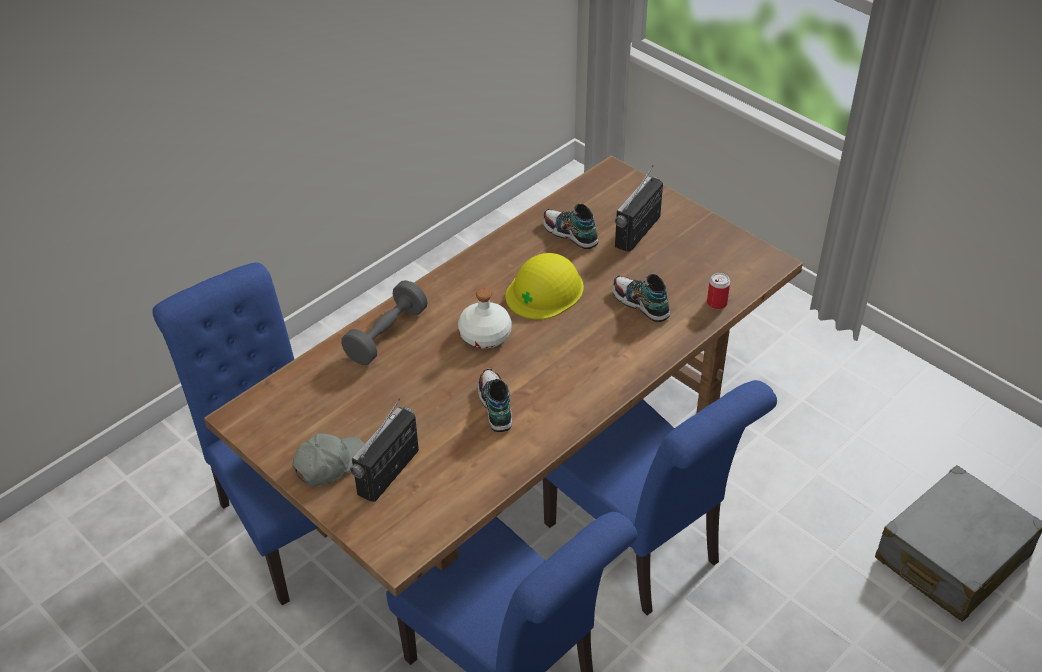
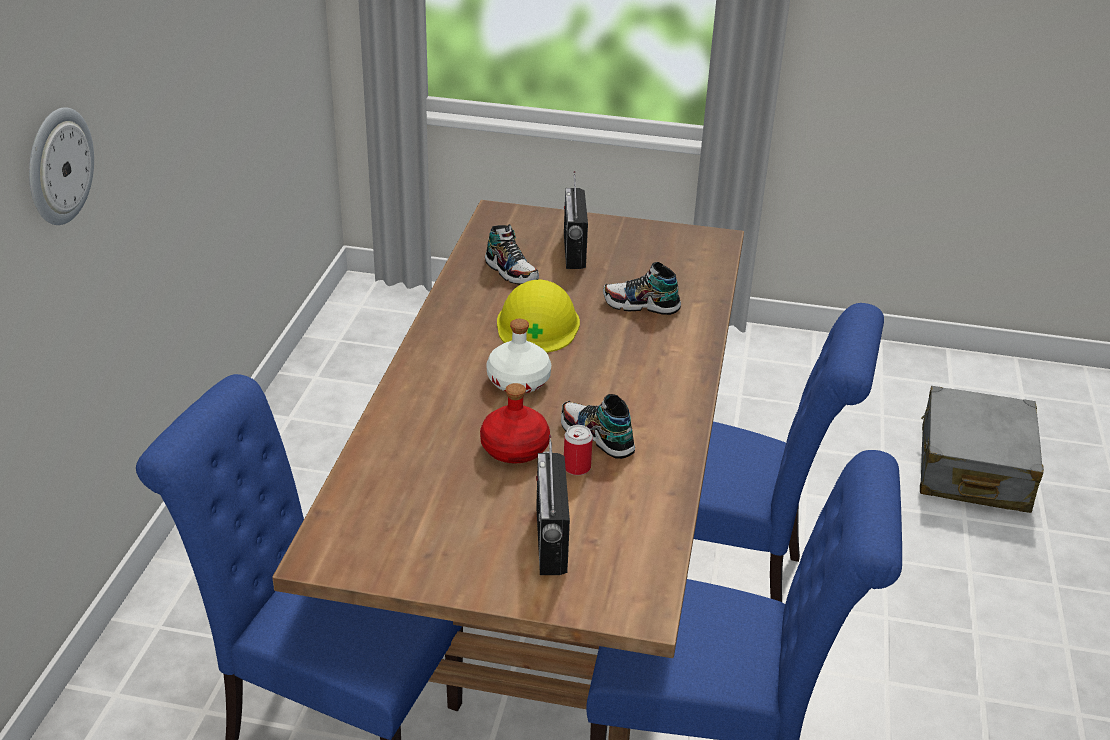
camera: 35 degrees left, 10 degrees down
grey cap [292,433,364,486] -> none
grey dumbbell [341,280,427,365] -> none
shoe [543,204,598,249] -> shoe turned 135 degrees counterclockwise [485,224,539,285]
can [707,273,730,310] -> can moved to [564,425,593,475]
none -> wall clock [29,107,94,225]
none -> red bottle [480,383,550,464]

